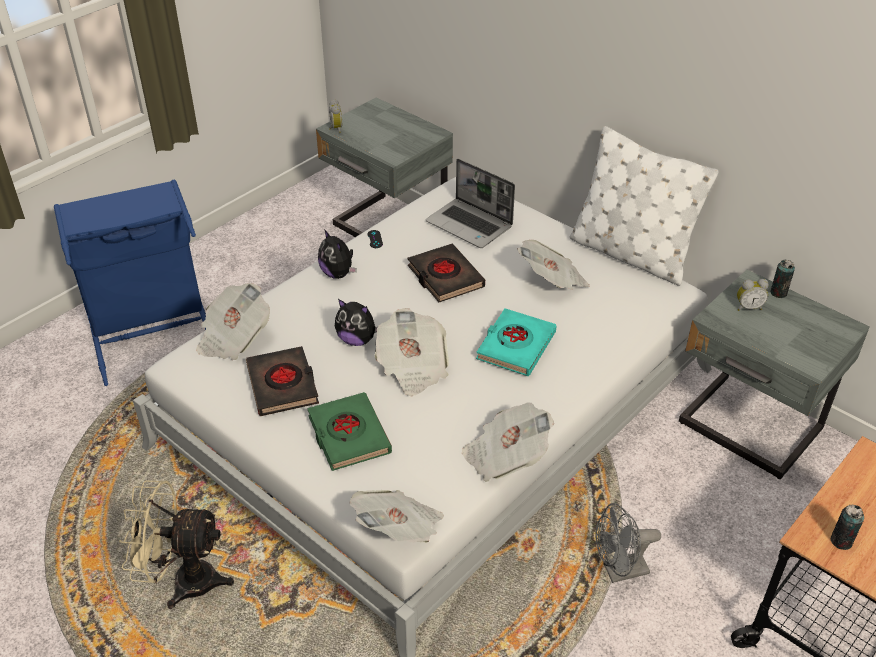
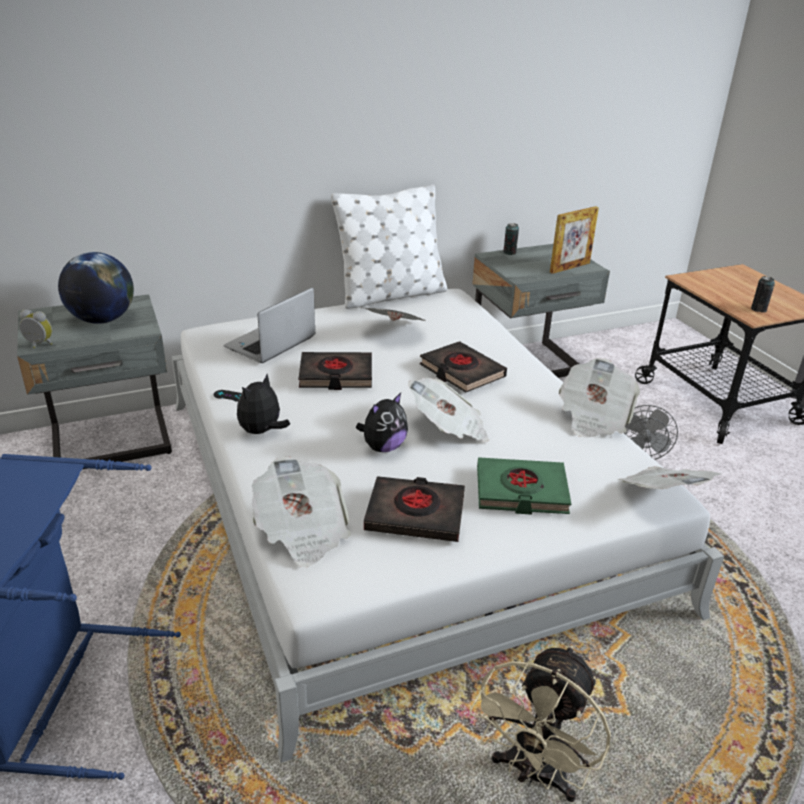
camera: 65 degrees left, 10 degrees down
plush toy [318,229,357,279] -> plush toy turned 135 degrees clockwise [237,374,290,435]
laptop [426,159,515,248] -> laptop turned 150 degrees clockwise [224,288,315,363]
turquoise book [476,308,556,376] -> black book [420,341,507,393]
alarm clock [737,279,769,311] -> none
none -> globe [58,252,134,324]
none -> picture frame [550,206,599,274]

